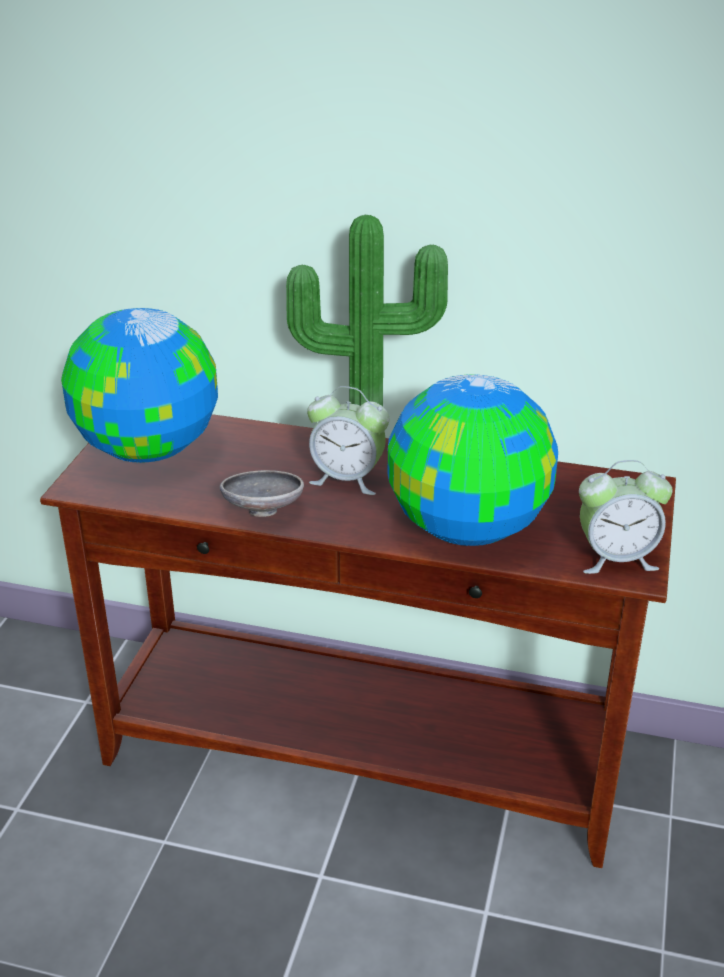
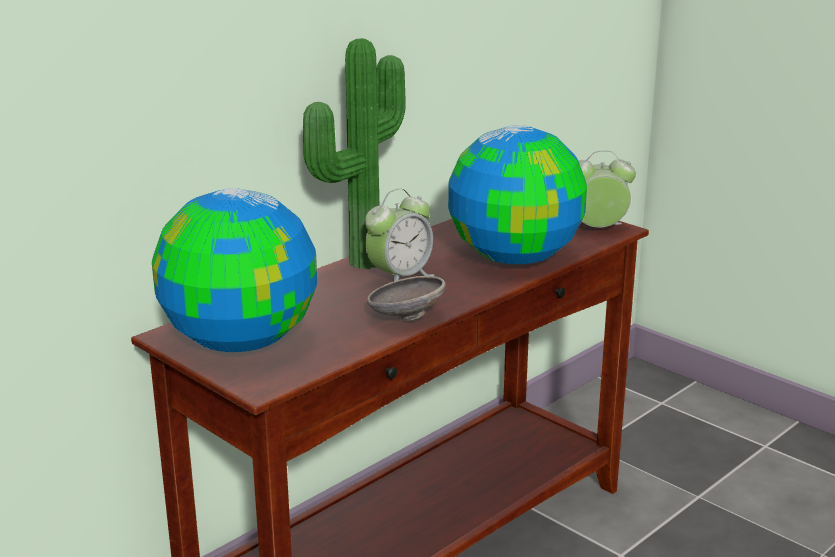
camera: 60 degrees left, 10 degrees down
alarm clock [579,460,673,574] -> alarm clock turned 120 degrees counterclockwise [579,151,636,228]

